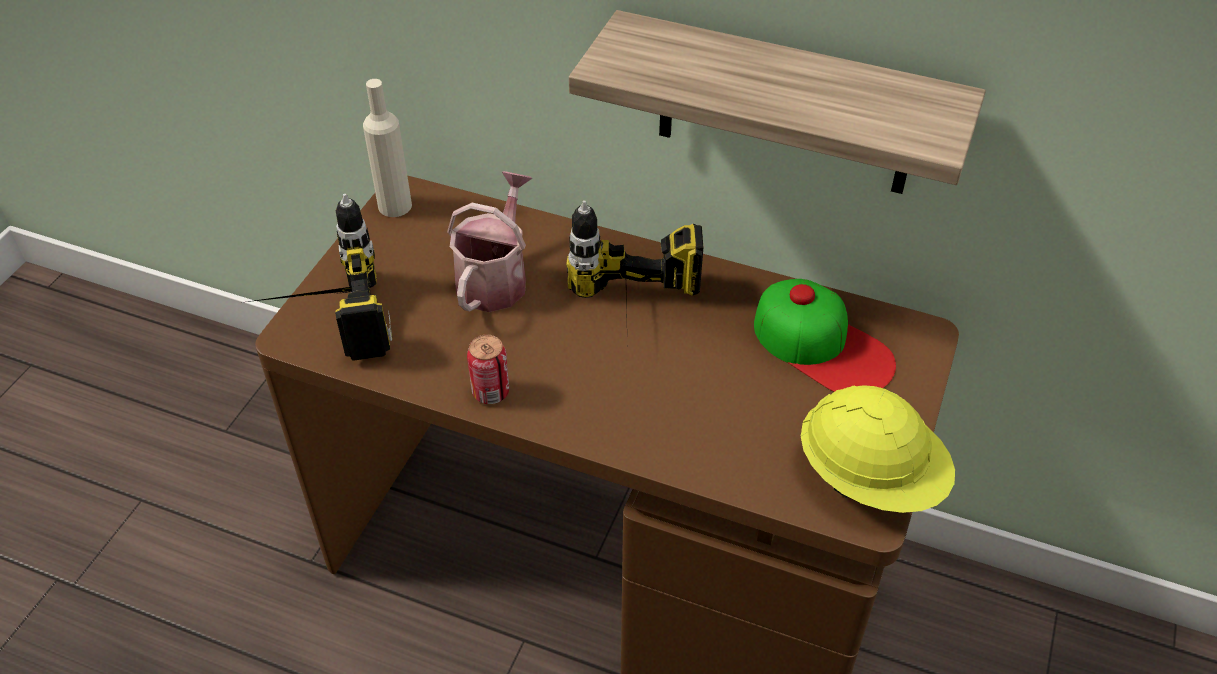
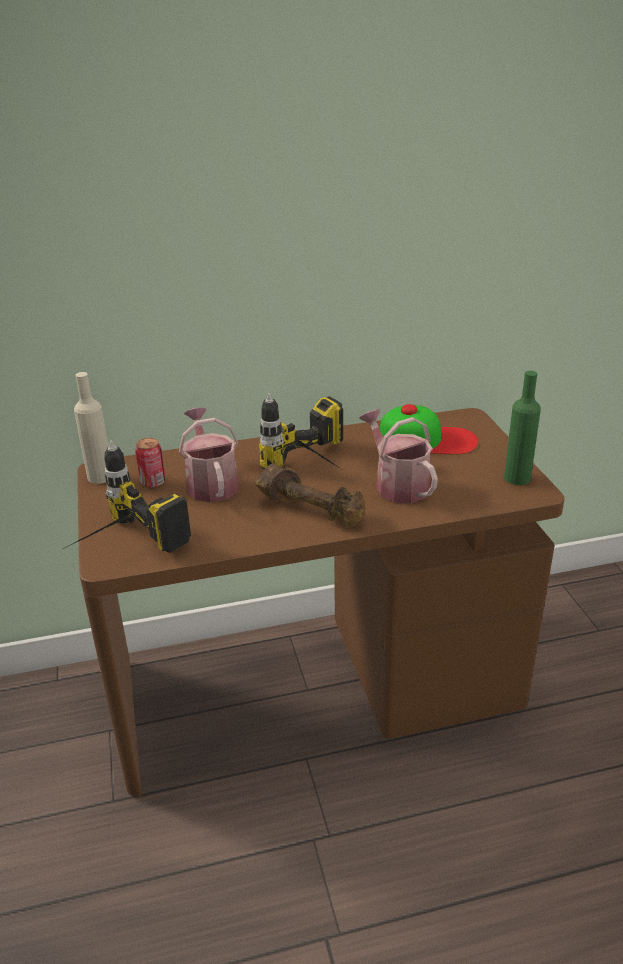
camera: 35 degrees left, 15 degrees down
can [467,335,509,404] -> can moved to [135,438,165,488]
shelf [569,10,986,194] -> none
yellow hard hat [801,385,955,513] -> green bottle [504,371,541,485]
none -> brown dumbbell [255,463,365,527]
none -> watering can [360,409,438,503]

